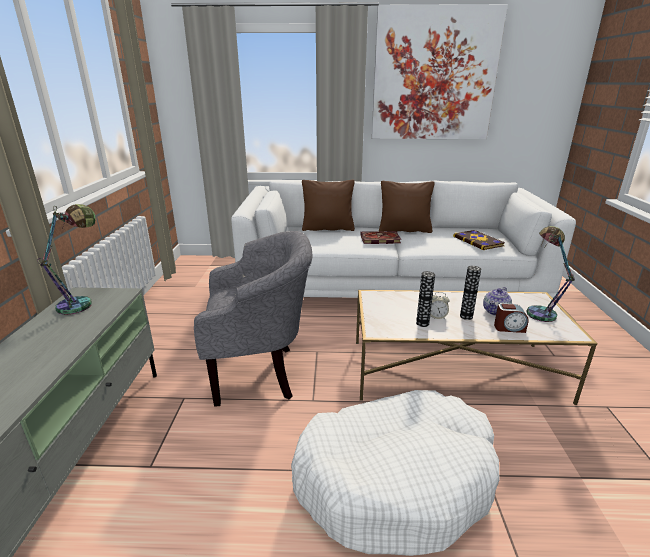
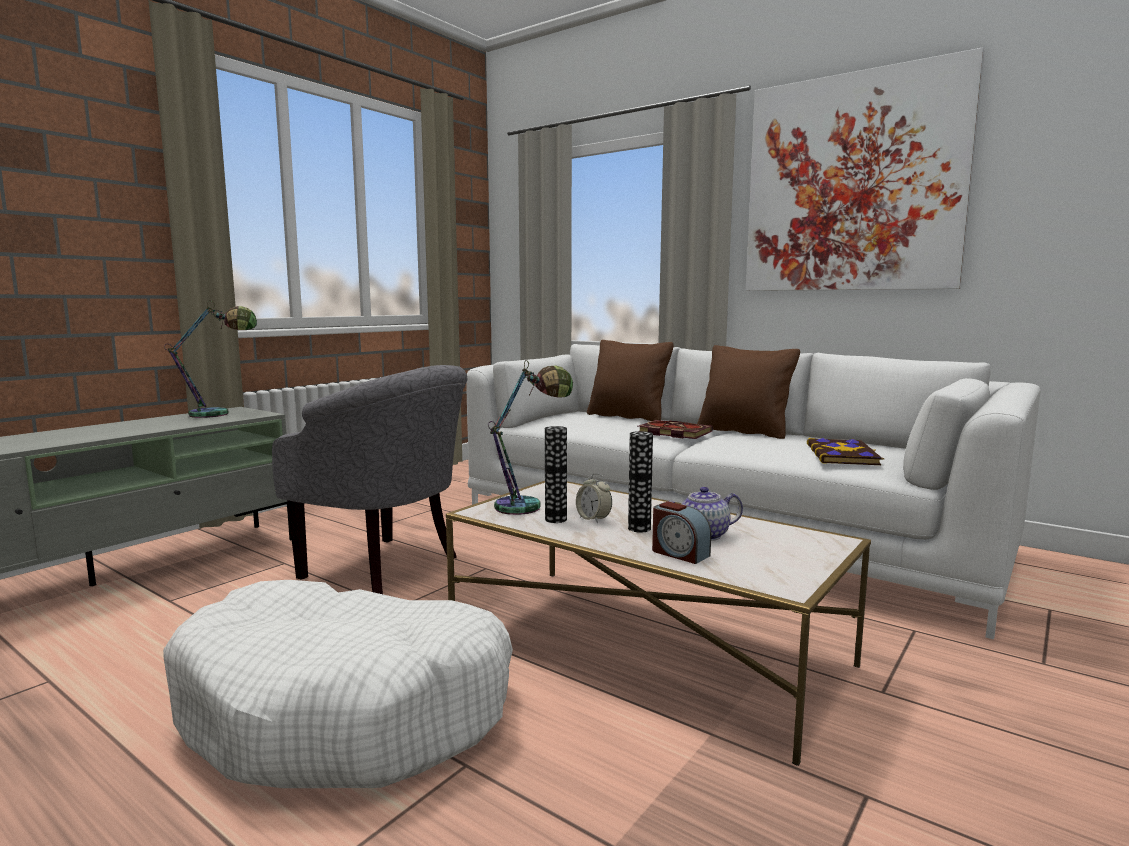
camera: 35 degrees right, 15 degrees down
table lamp [526,226,575,322] -> table lamp moved to [488,360,573,515]

